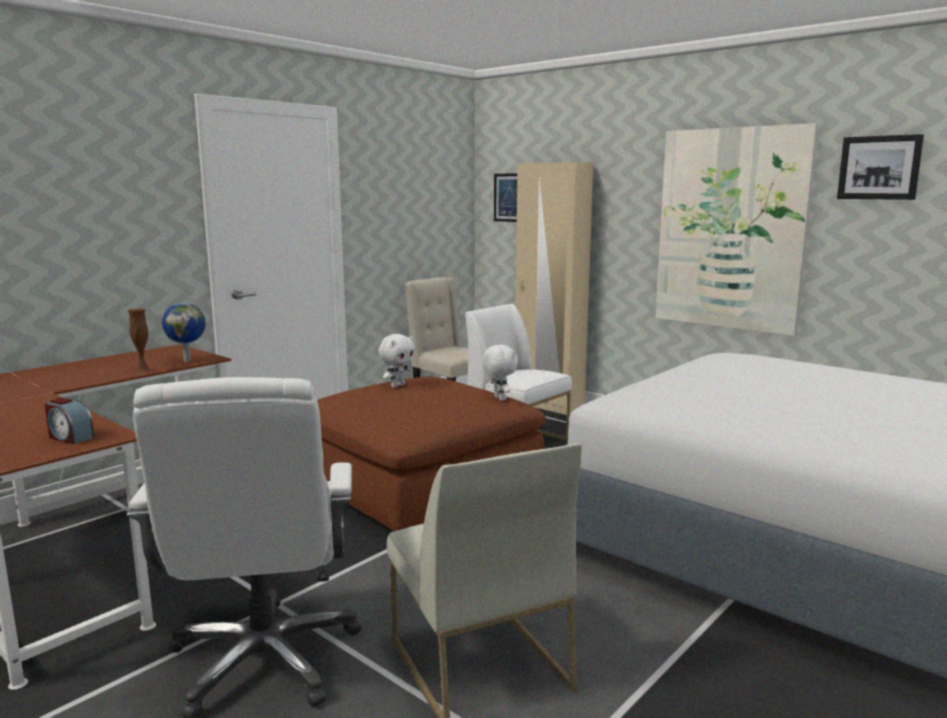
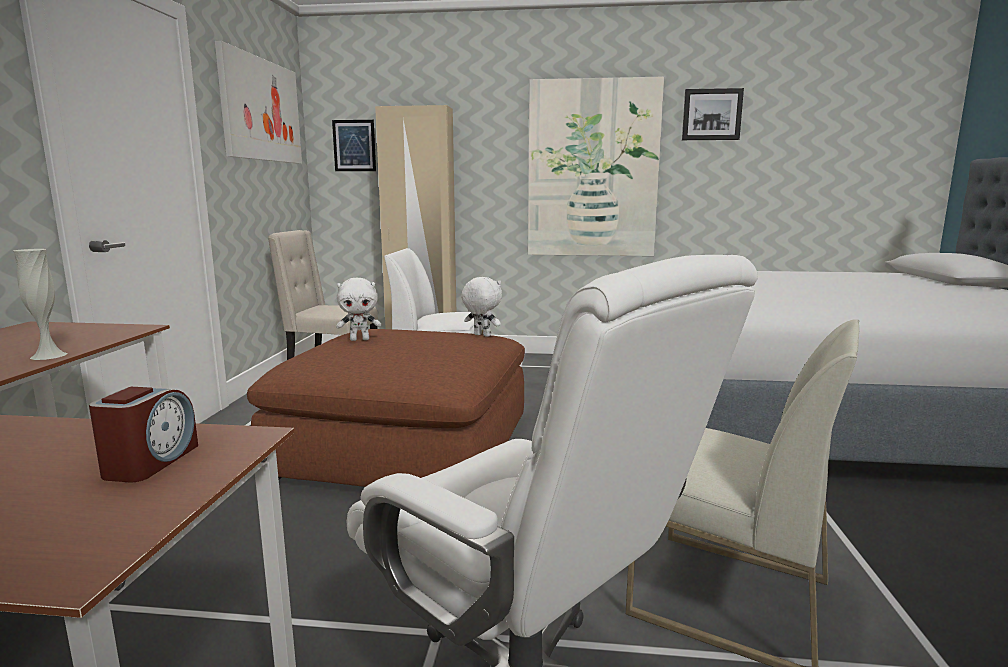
camera: 35 degrees left, 0 degrees up
alarm clock [44,398,94,444] -> alarm clock turned 75 degrees counterclockwise [89,387,198,482]
brown vase [128,308,153,373] -> white vase [13,249,67,360]
globe [162,303,206,362] -> none
white plush toy [379,334,415,388] -> white plush toy turned 75 degrees clockwise [336,278,381,341]
none -> picture [215,41,302,164]

